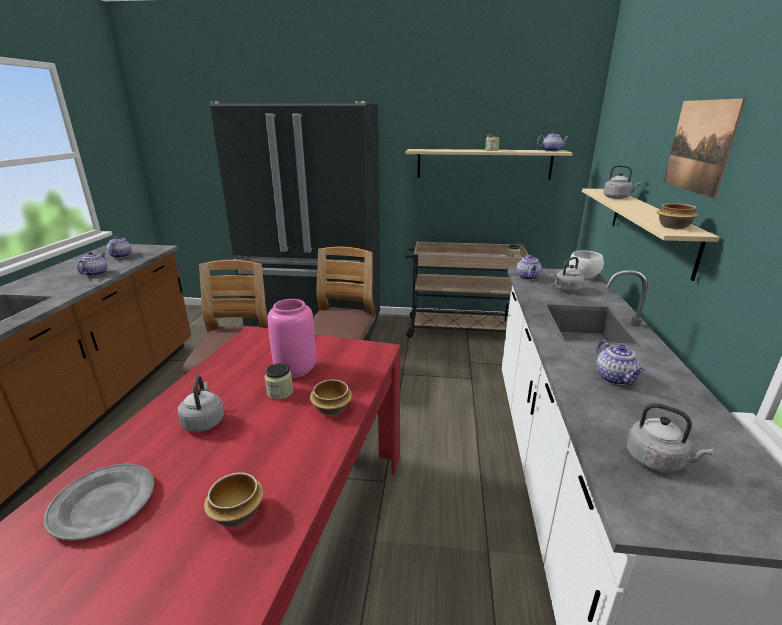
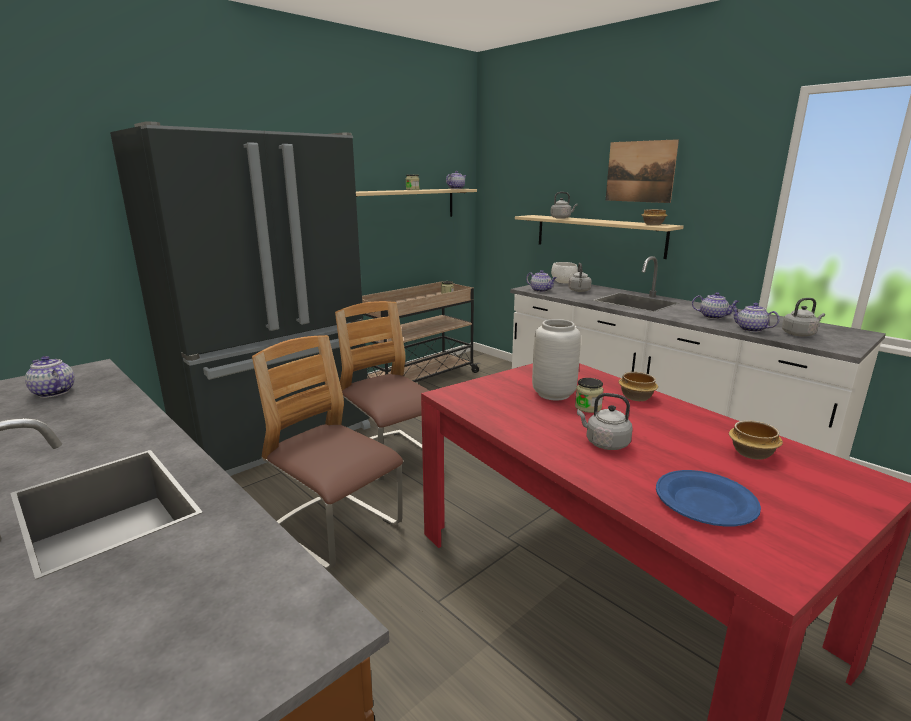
camera: 50 degrees left, 5 degrees down
grey plate [44,464,154,541] -> blue plate [656,470,761,526]
teapot [77,252,107,276] -> teapot moved to [731,303,780,332]
pink vase [268,299,316,378] -> grey vase [532,319,581,401]

